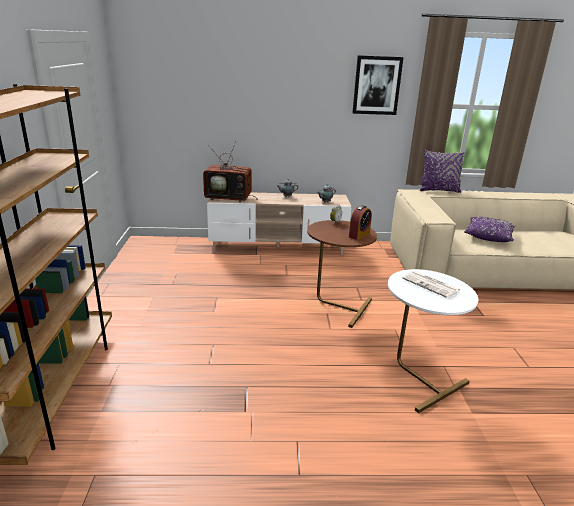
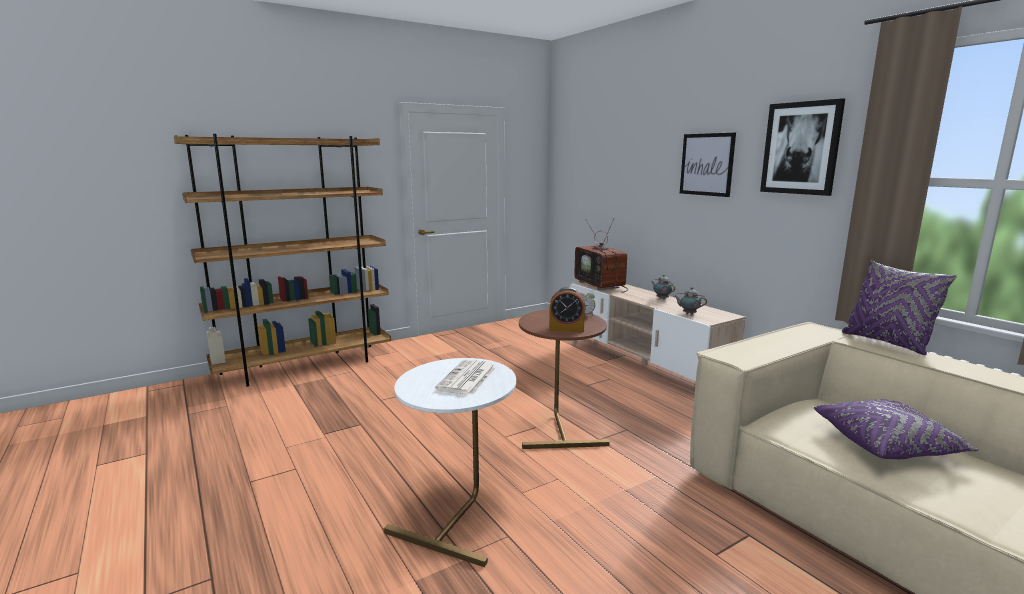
camera: 60 degrees right, 10 degrees down
none -> picture [680,133,736,197]

